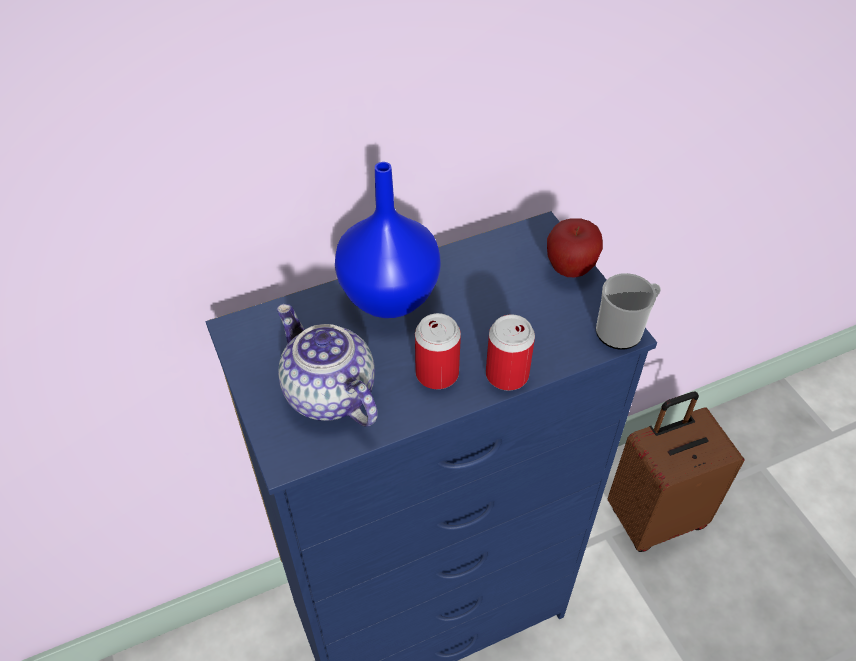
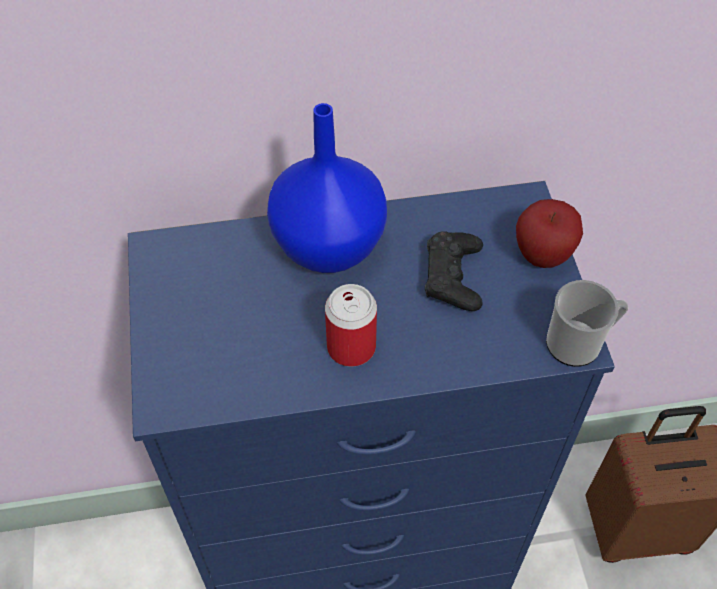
camera: 15 degrees right, 5 degrees up
teapot [277,304,378,427] -> none
can [486,314,535,391] -> none
none -> black game controller [425,231,483,311]

